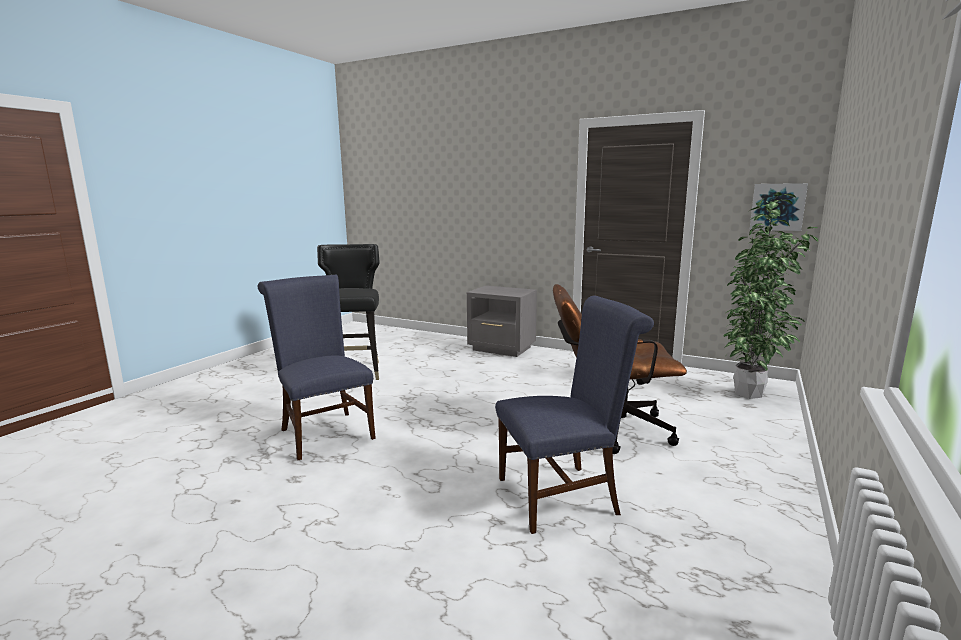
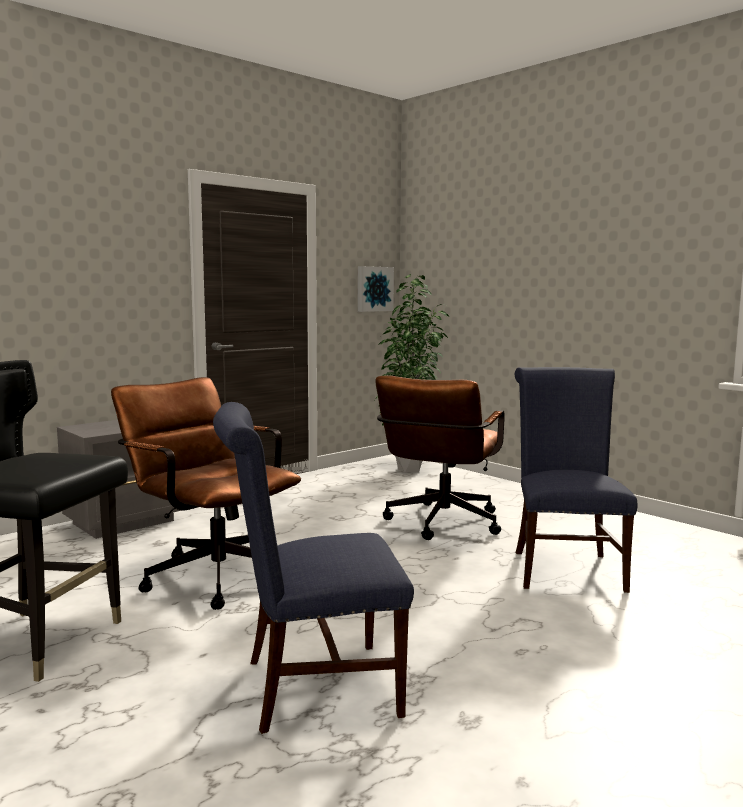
camera: 70 degrees left, 5 degrees down
none -> brown office chair [111,377,301,610]

